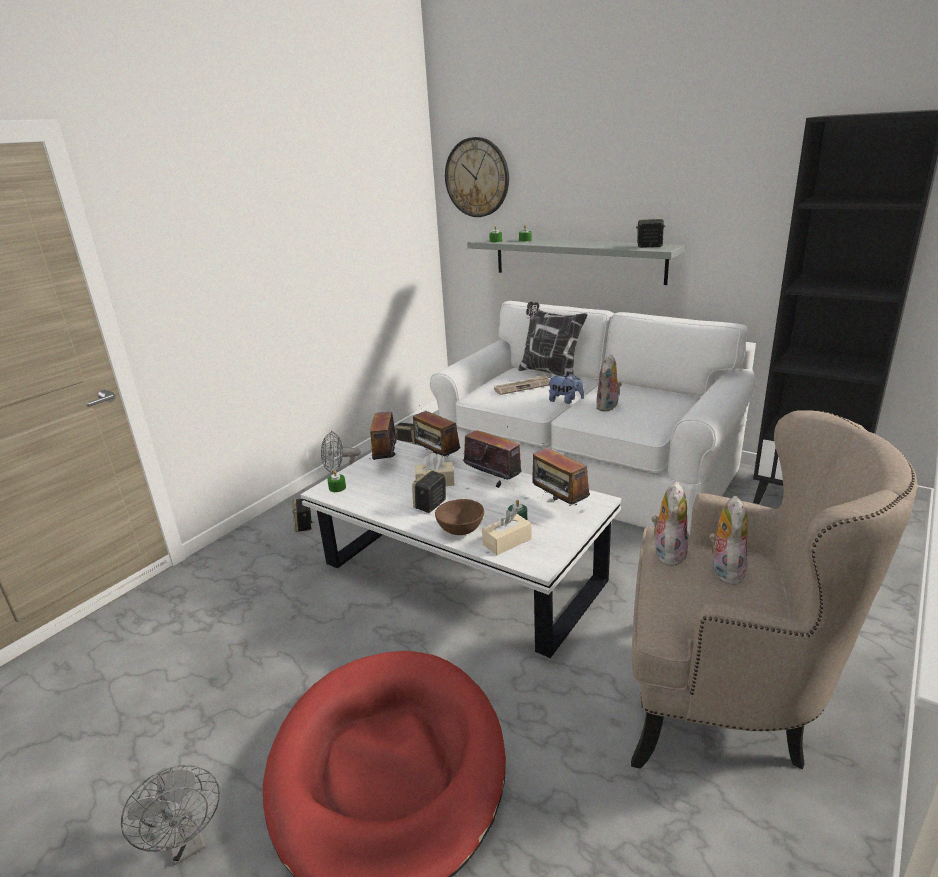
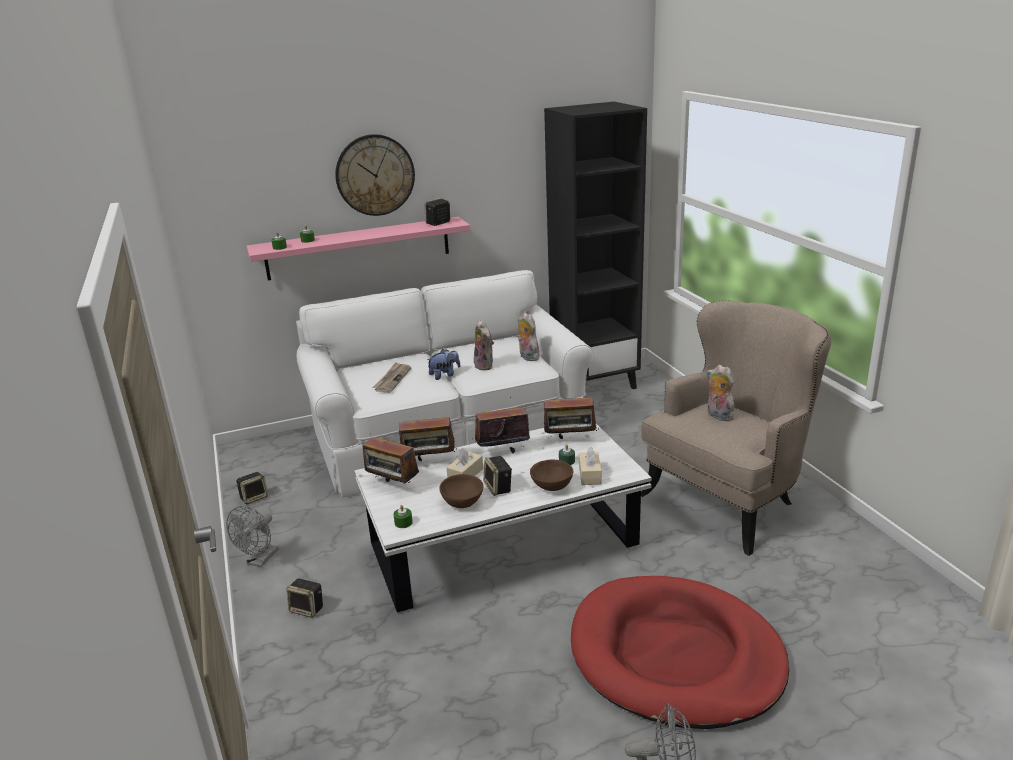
camera: 55 degrees left, 0 degrees up
wall clock [445,137,509,217] -> wall clock moved to [335,134,415,216]
grey shelf [467,237,685,285] -> pink shelf [247,217,470,281]
pillow [518,302,588,376] -> none
plush toy [652,481,688,566] -> plush toy moved to [518,313,540,361]
none -> brown bowl [439,474,483,508]

